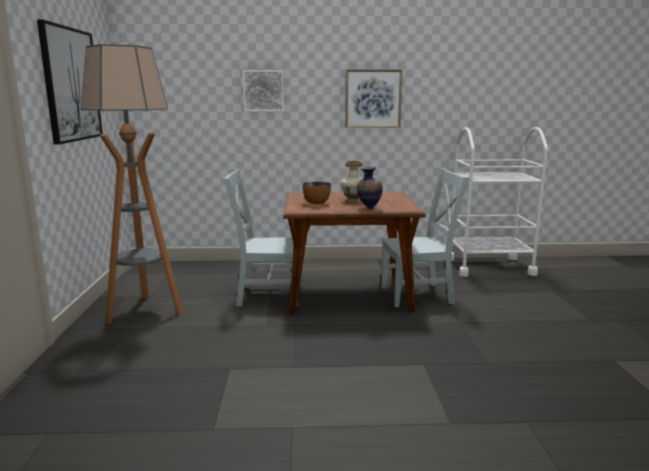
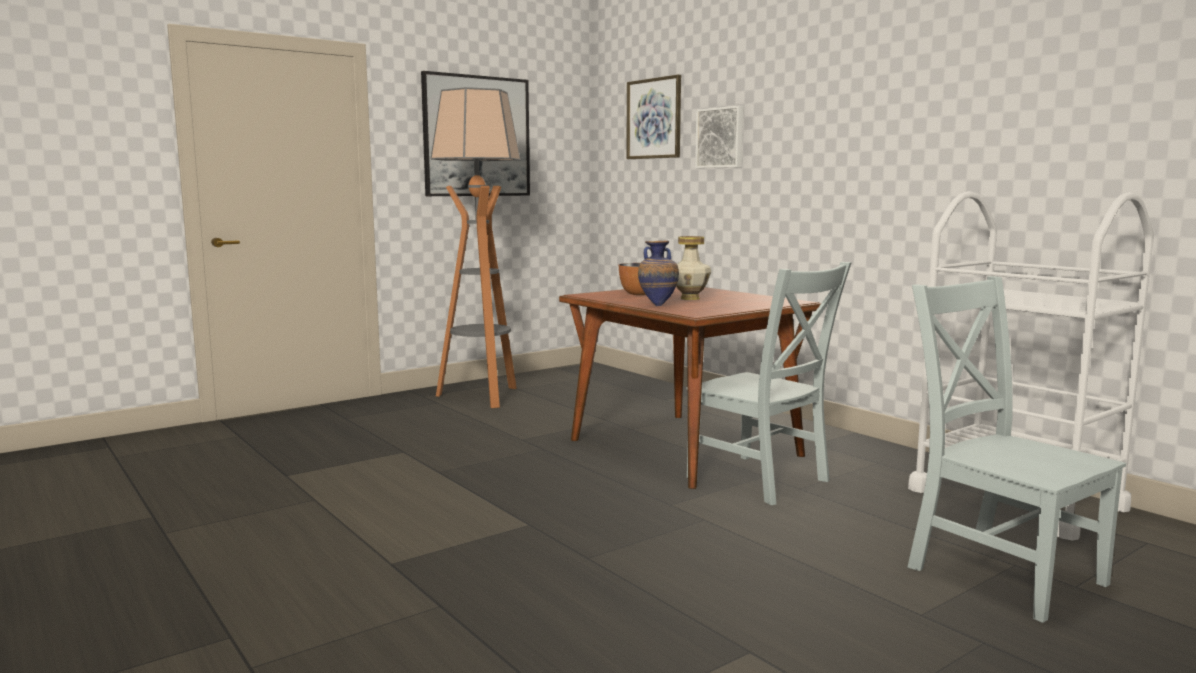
camera: 55 degrees right, 5 degrees down
grey chair [224,169,298,307] -> grey chair moved to [908,276,1126,623]
picture [345,69,402,128] -> picture moved to [626,75,681,159]

